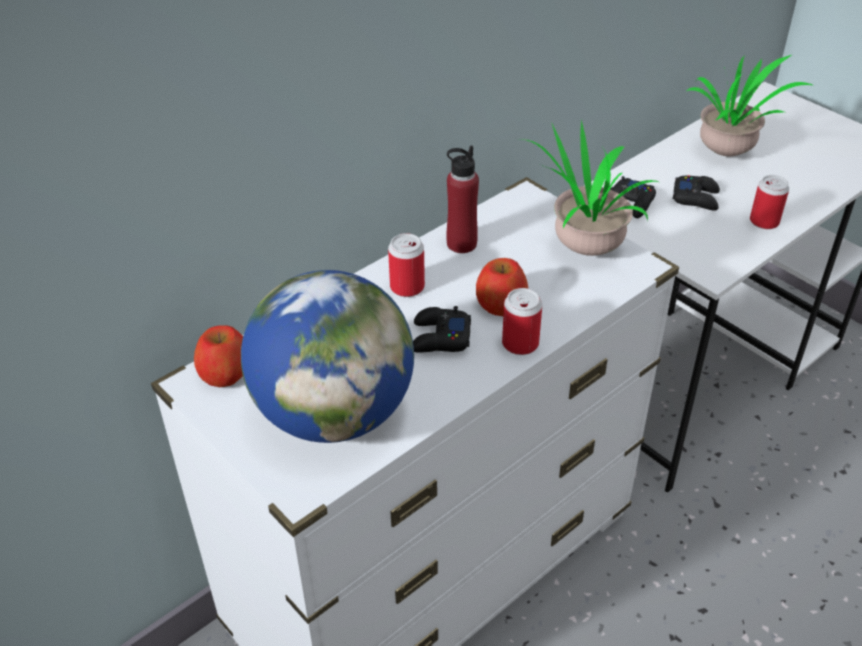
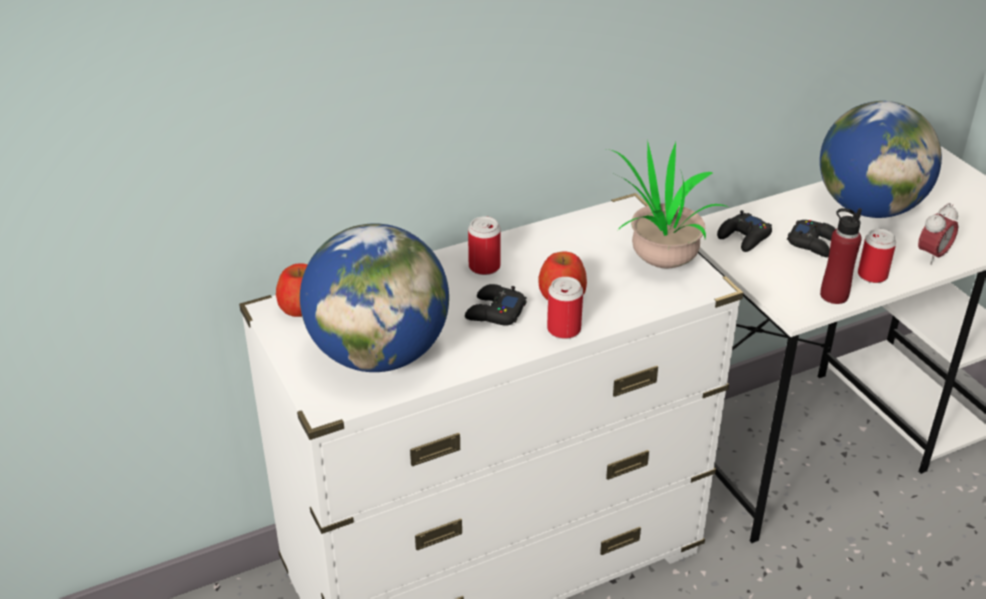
camera: 15 degrees right, 5 degrees down
red bottle [446,146,479,253] -> red bottle moved to [820,208,862,304]
potted plant [687,55,812,156] -> globe [820,101,942,218]
none -> alarm clock [918,203,958,265]

